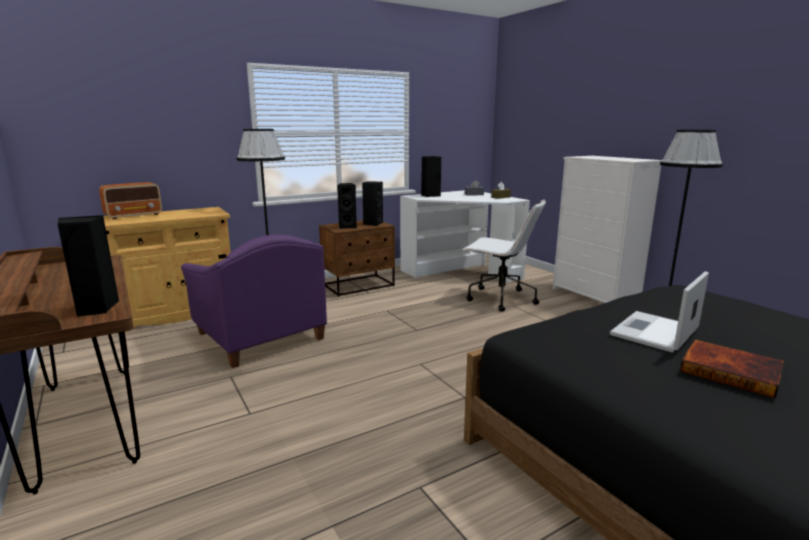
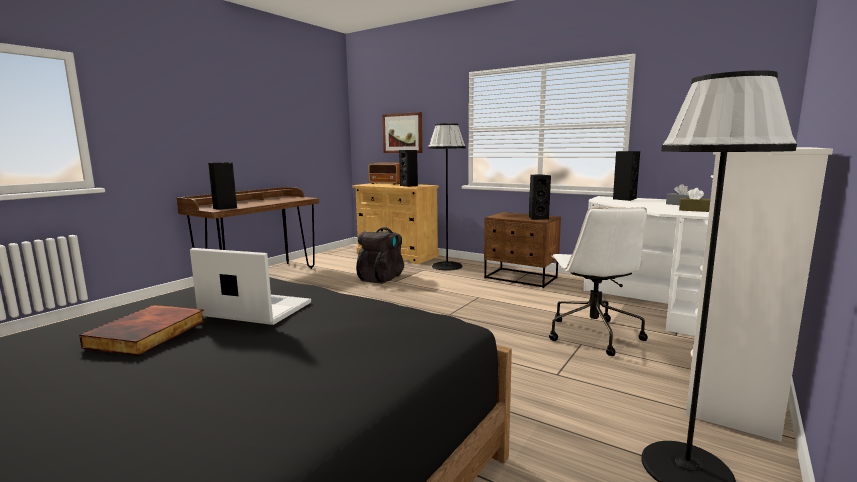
camera: 65 degrees right, 5 degrees down
purple armchair [181,235,327,368] -> black backpack [356,227,404,284]
black speaker [337,183,357,229] -> black speaker moved to [399,150,418,187]
none -> picture [382,112,422,153]

